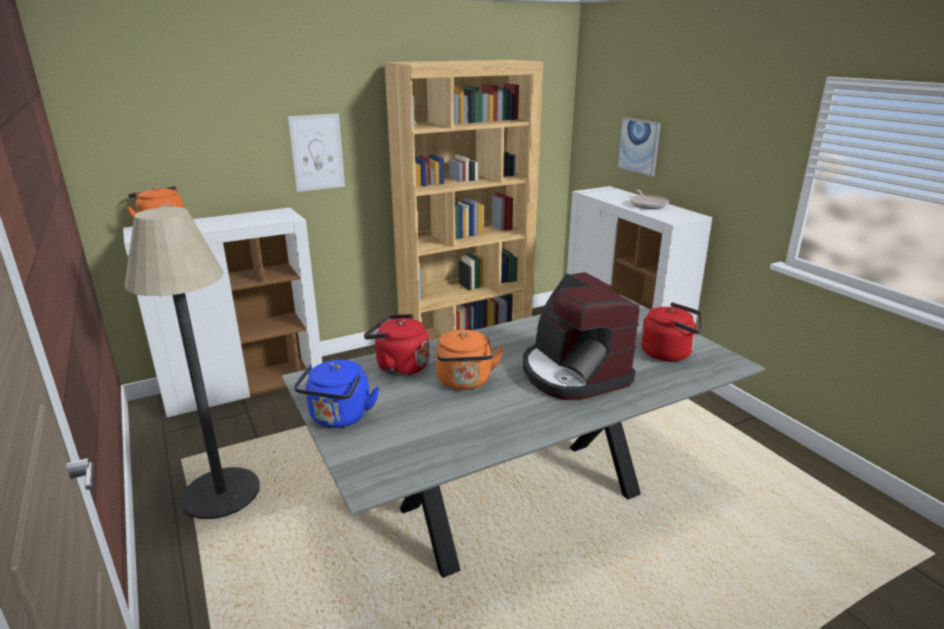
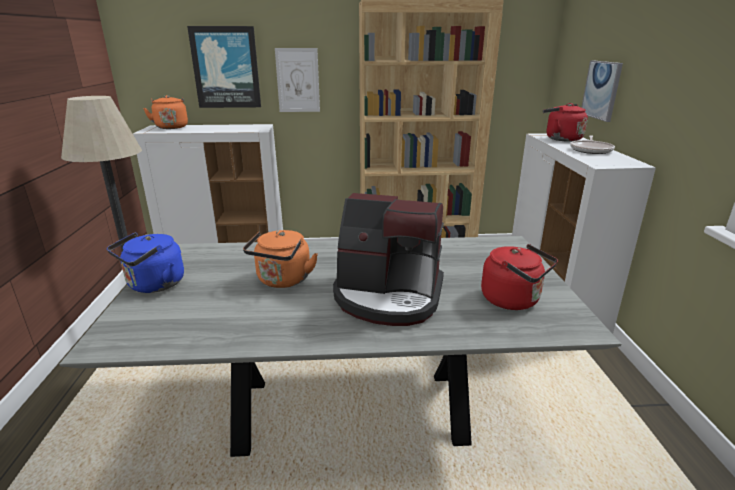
camera: 25 degrees right, 0 degrees up
red kettle [364,314,429,376] -> red kettle moved to [543,103,588,142]
coffee machine [523,272,639,400] -> coffee machine turned 75 degrees counterclockwise [333,193,444,326]
none -> picture [187,26,261,108]

